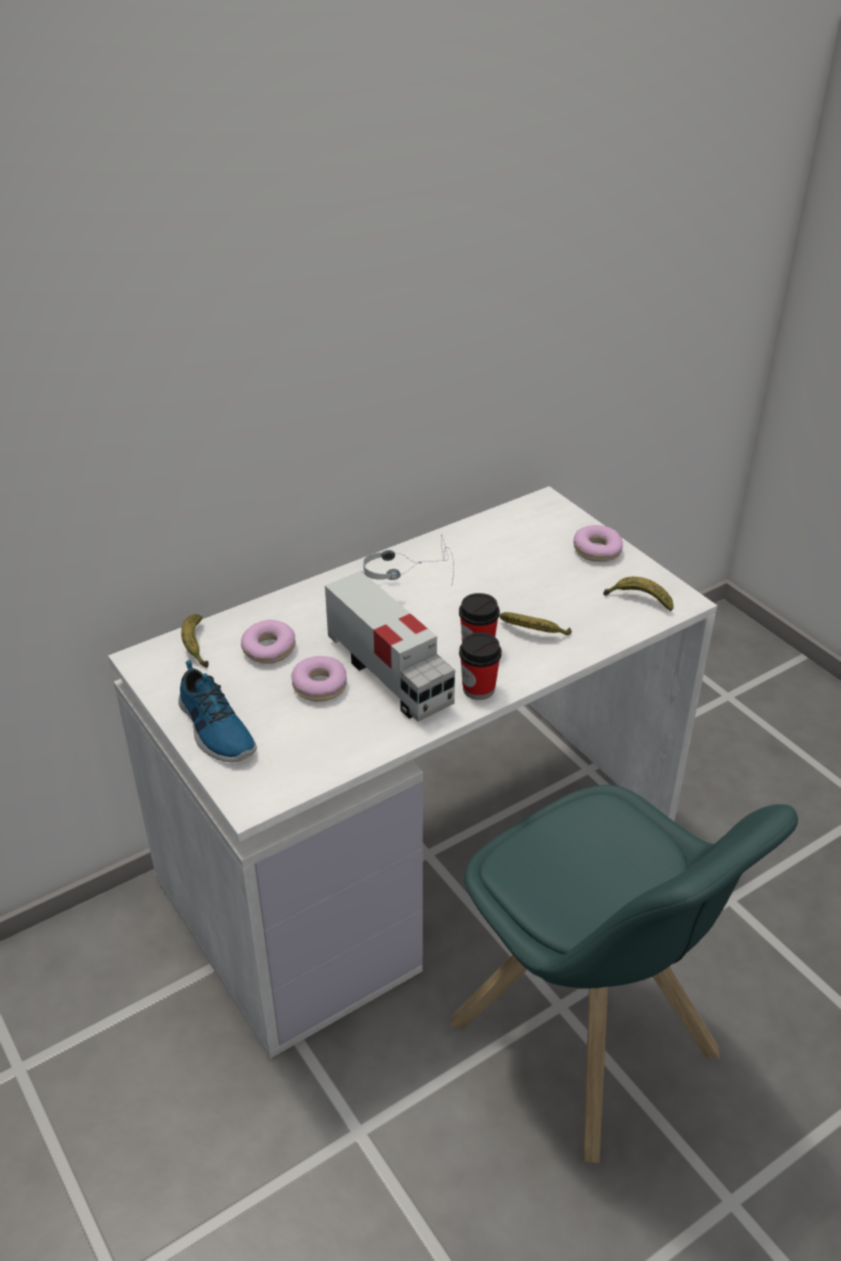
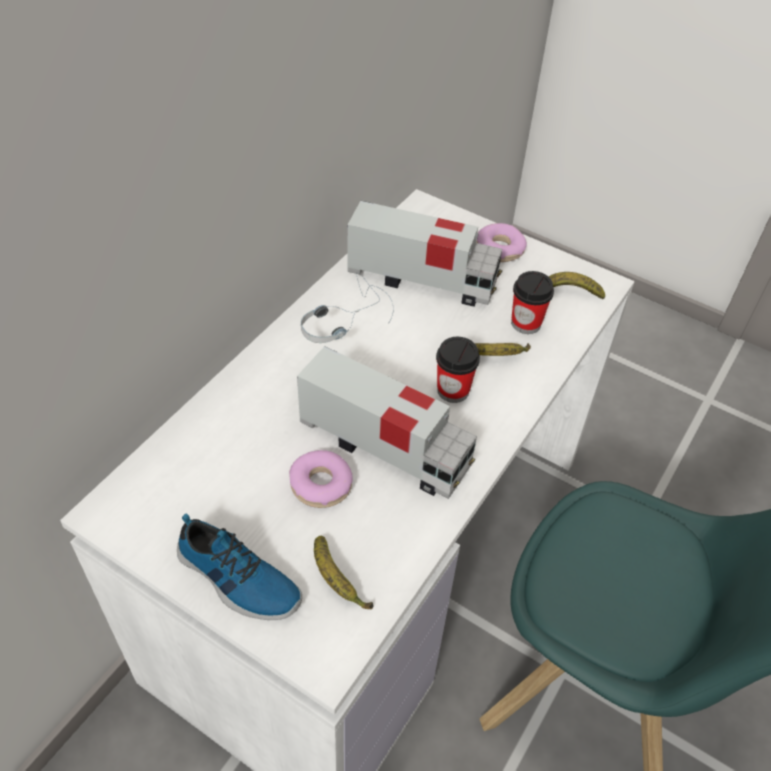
camera: 25 degrees left, 10 degrees up
banana [181,614,209,668] -> banana moved to [314,536,374,609]
donut [241,620,296,664] -> none
cup [459,632,502,700] -> cup moved to [511,271,554,334]
none -> toy truck [347,201,503,307]

